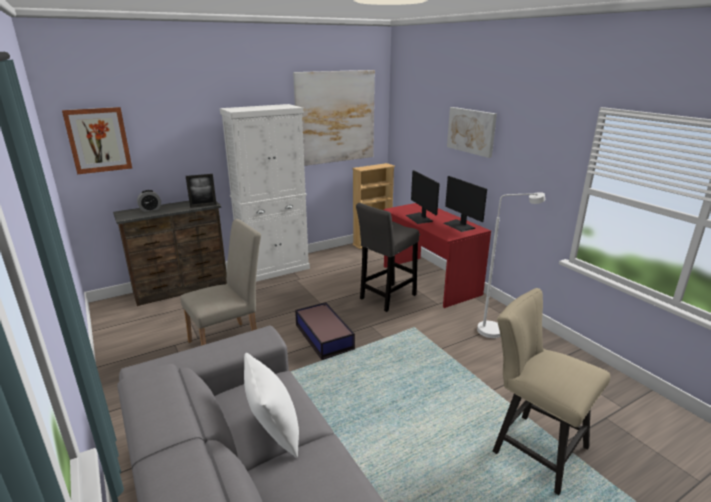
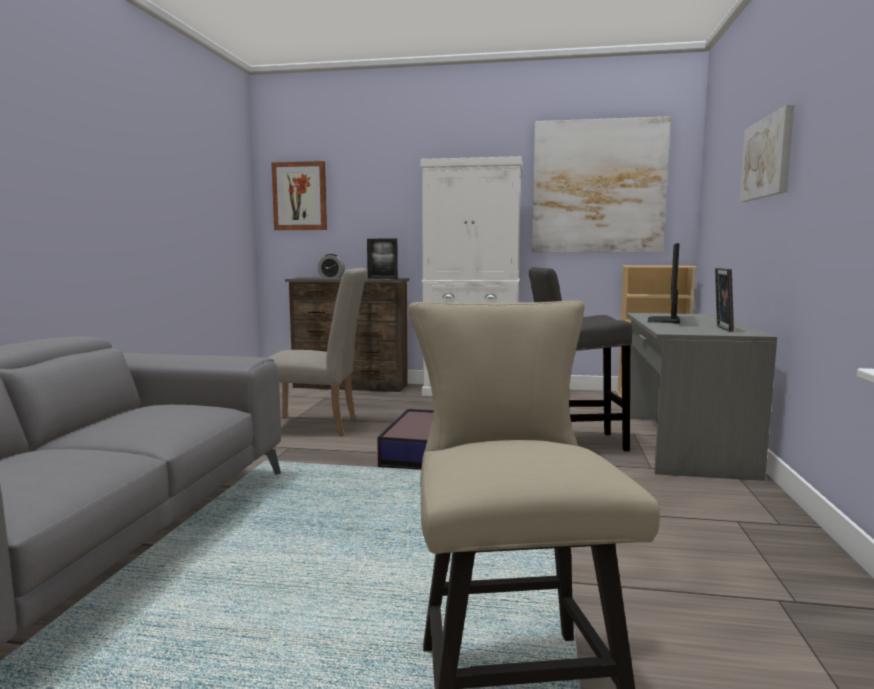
camera: 40 degrees right, 15 degrees down
white pillow [244,353,299,458] -> none
red desk [383,203,491,308] -> grey desk [627,313,777,481]
monitor [444,176,487,232] -> picture frame [715,268,734,332]
white floor lamp [477,192,545,338] -> none

